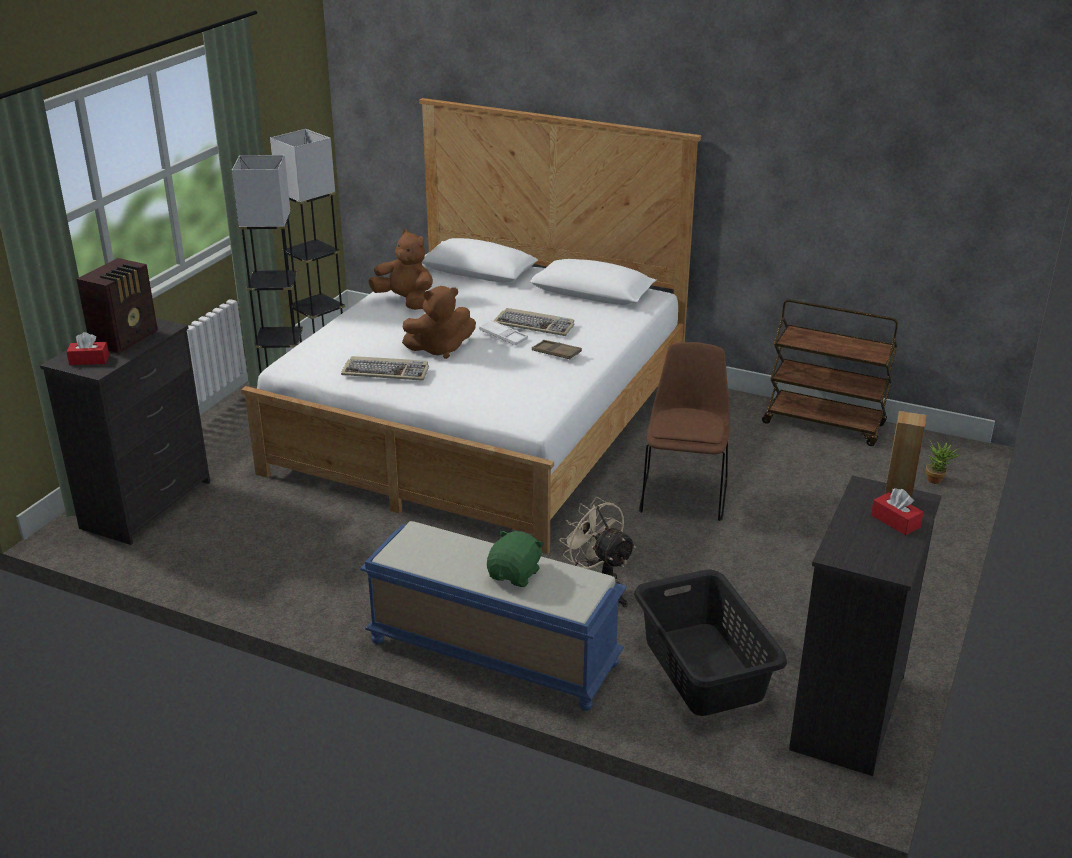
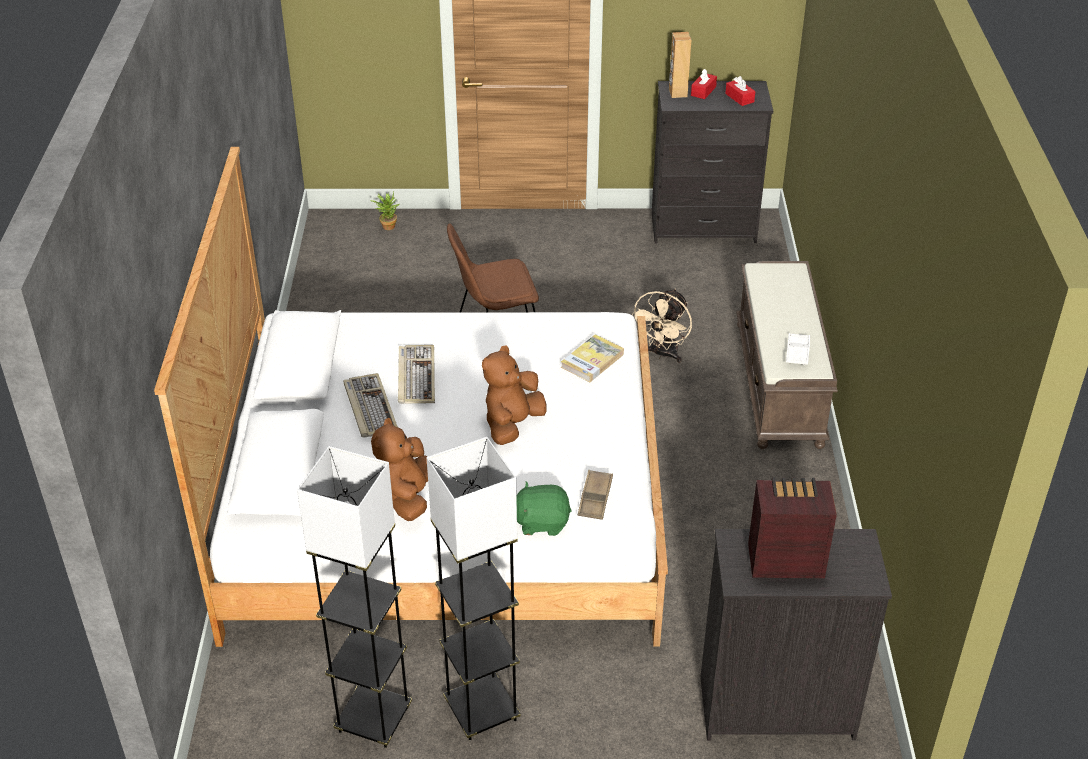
camera: 115 degrees left, 10 degrees up
red tissue box [66,332,109,365] -> red tissue box moved to [725,76,755,106]
keyboard [341,356,429,381] -> keyboard moved to [343,373,398,438]
blue bench [360,521,627,711] -> brown bench [736,261,838,449]
brown plush toy [402,286,476,359] -> brown plush toy turned 105 degrees counterclockwise [482,345,547,445]
white tray [479,320,528,345] -> white tray moved to [786,333,810,365]
green plush toy [487,530,544,587] -> green plush toy moved to [516,481,572,536]
brown tray [532,340,582,360] -> brown tray moved to [577,470,613,520]
black laundry basket [634,569,787,716] -> none
brown cart [762,299,898,446] -> none
none -> book [561,334,624,382]

